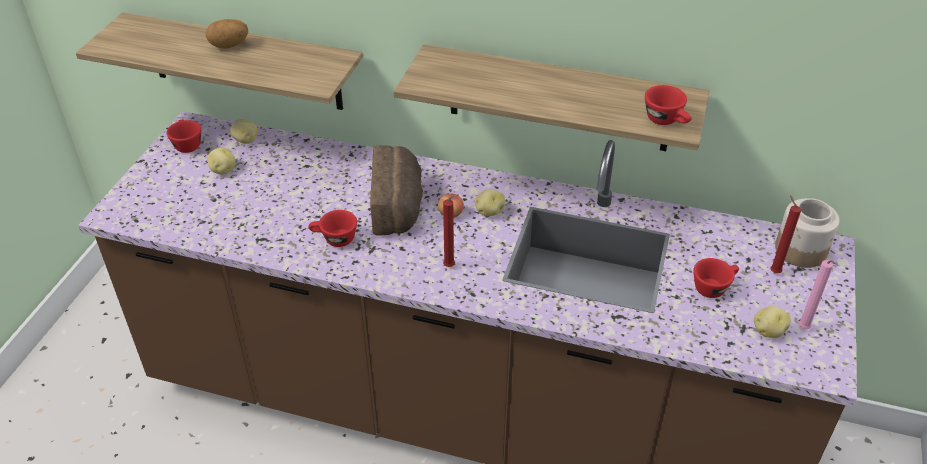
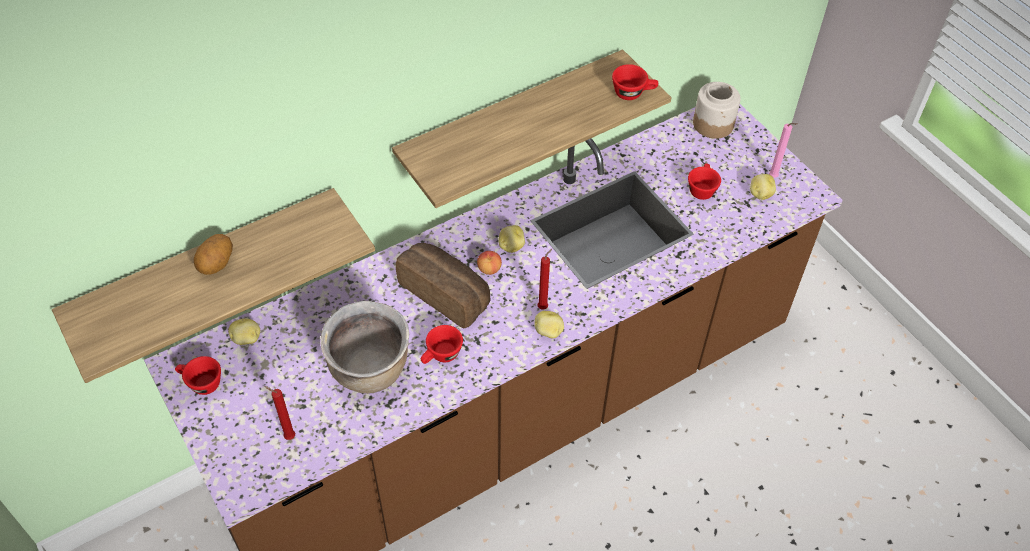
camera: 50 degrees left, 10 degrees up
potato [207,147,236,175] -> potato moved to [534,311,564,338]
red candle [770,195,801,273] -> red candle moved to [264,386,295,440]
none -> brown cooking pot [320,301,409,394]

